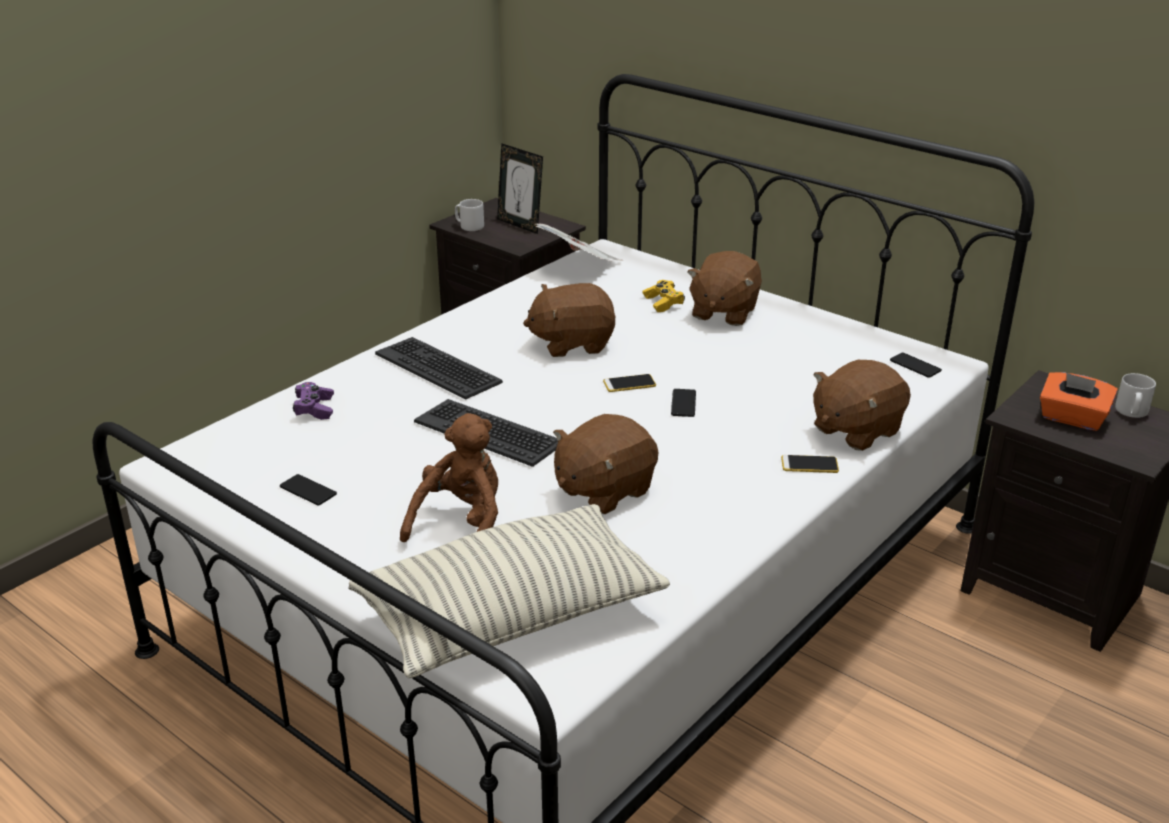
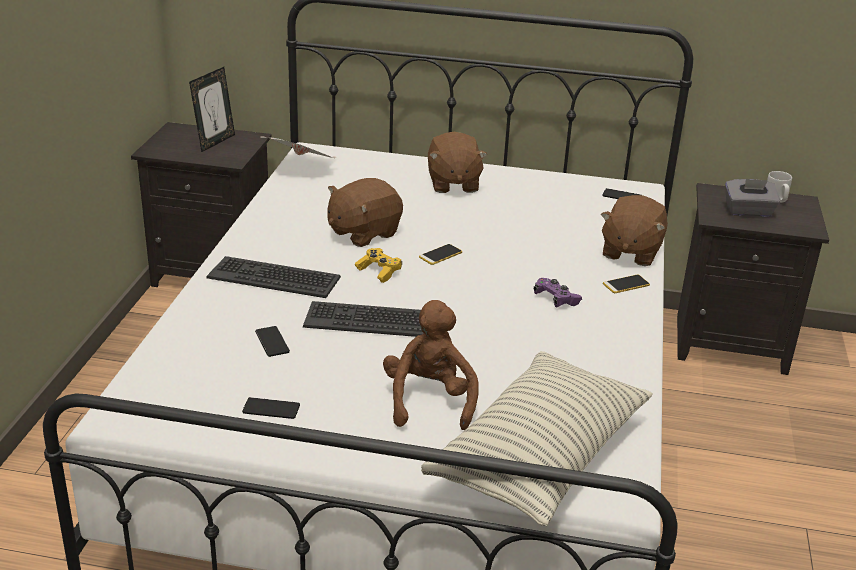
camera: 30 degrees left, 0 degrees up
purple game controller [293,382,334,420] -> purple game controller moved to [534,278,582,307]
grey mug [455,199,484,231] -> none
picture frame [497,143,543,234] -> picture frame turned 75 degrees counterclockwise [189,67,235,152]
brown plush toy [553,414,658,514] -> none
yellow game controller [642,280,685,312] -> yellow game controller moved to [355,248,402,283]
phone [671,389,696,417] -> phone moved to [255,326,290,357]
orange tissue box [1040,372,1118,431] -> grey tissue box [725,179,780,217]

